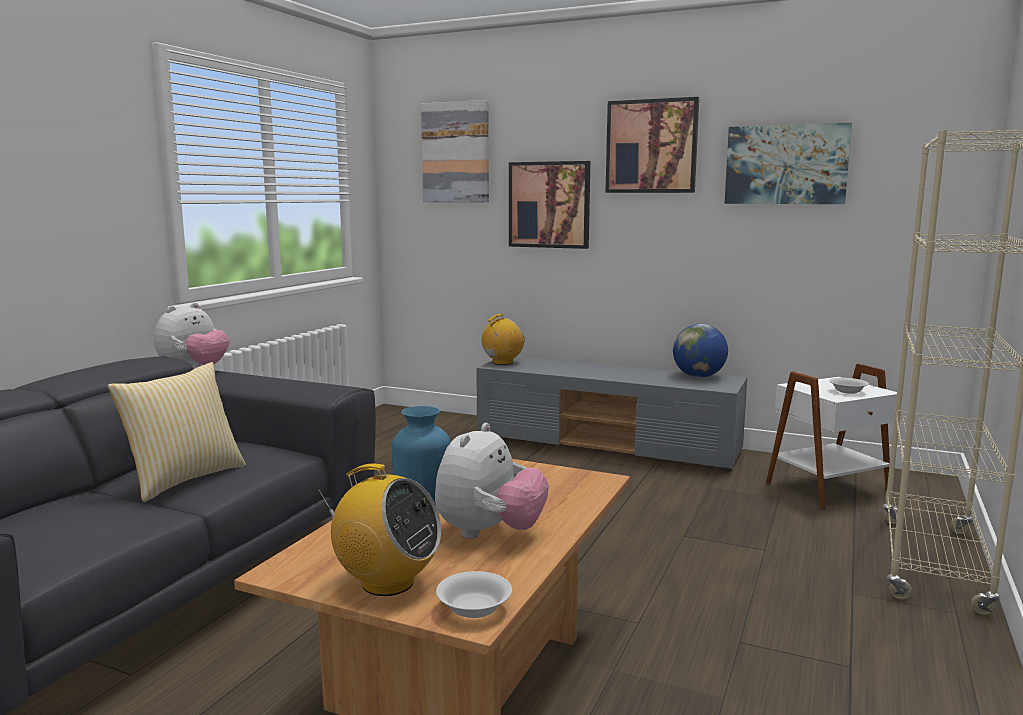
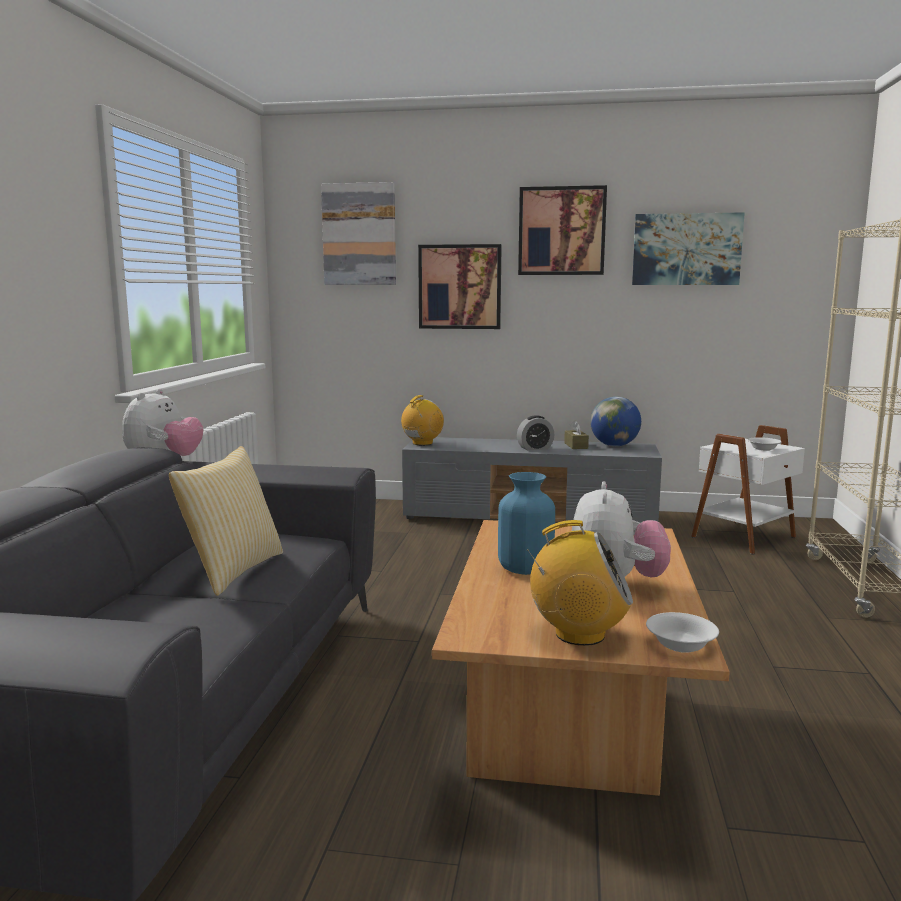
camera: 15 degrees left, 0 degrees up
none -> alarm clock [517,415,554,451]
none -> brown tissue box [564,420,589,449]

